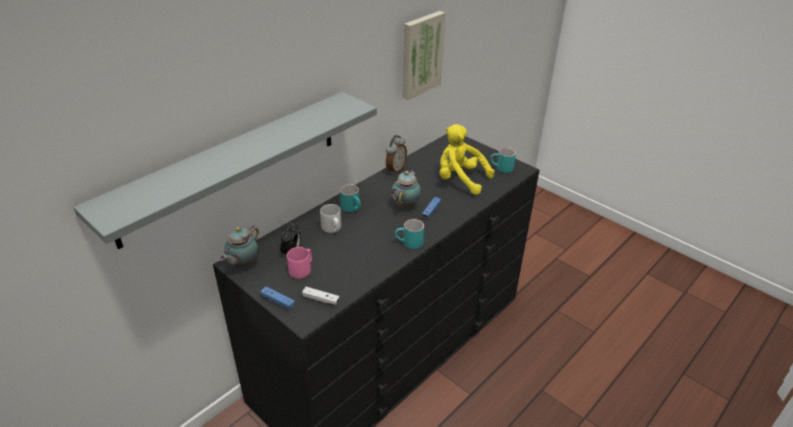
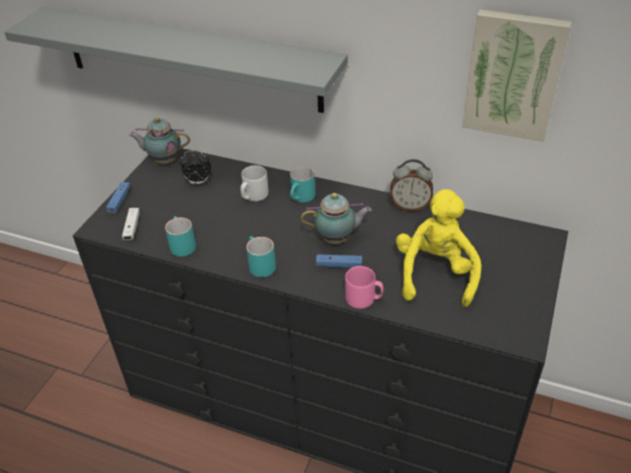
camera: 70 degrees right, 5 degrees up
pink mug [287,247,312,279] -> pink mug moved to [345,266,384,309]
turquoise mug [490,148,516,173] -> turquoise mug moved to [165,216,196,257]

